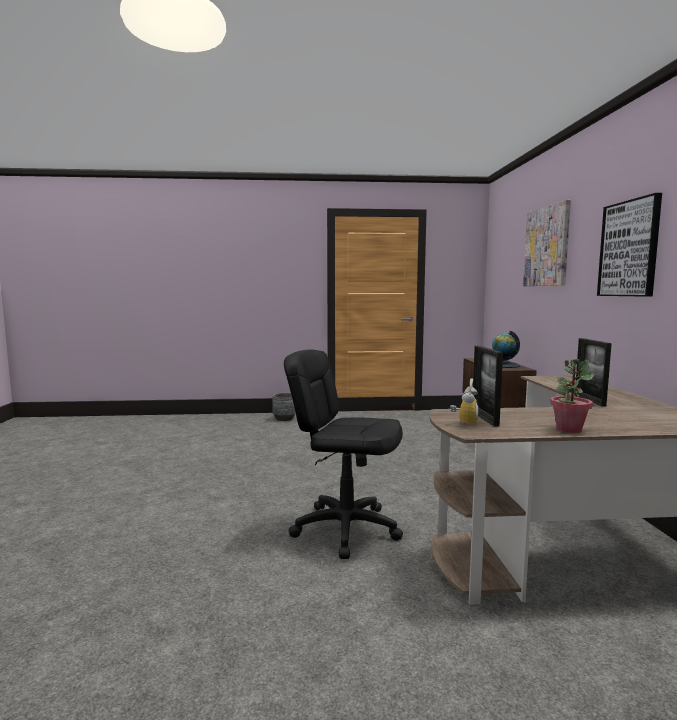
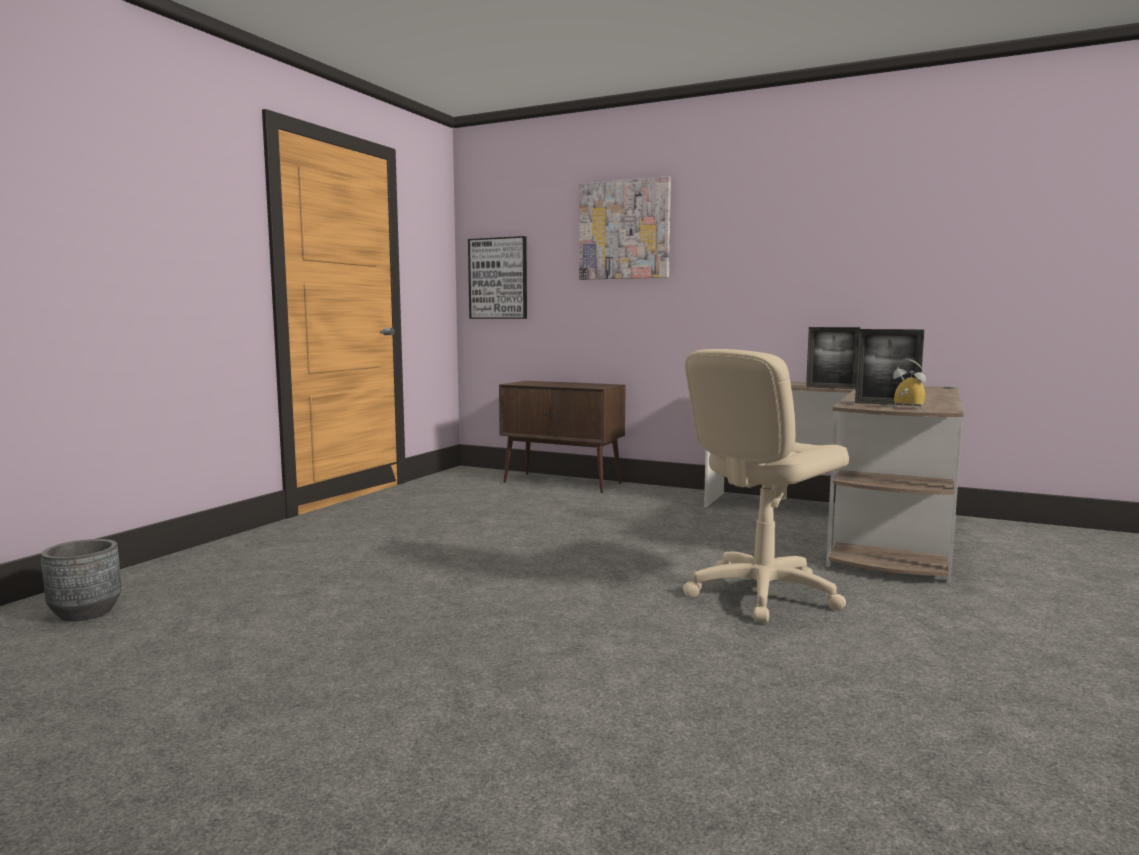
camera: 60 degrees left, 0 degrees up
grey planter [272,393,296,421] -> grey planter moved to [41,539,122,622]
black office chair [284,350,403,559] -> beige office chair [683,349,849,623]
globe [492,331,520,368] -> none
potted plant [550,359,594,433] -> none
picture [597,193,662,297] -> picture moved to [468,236,527,319]

